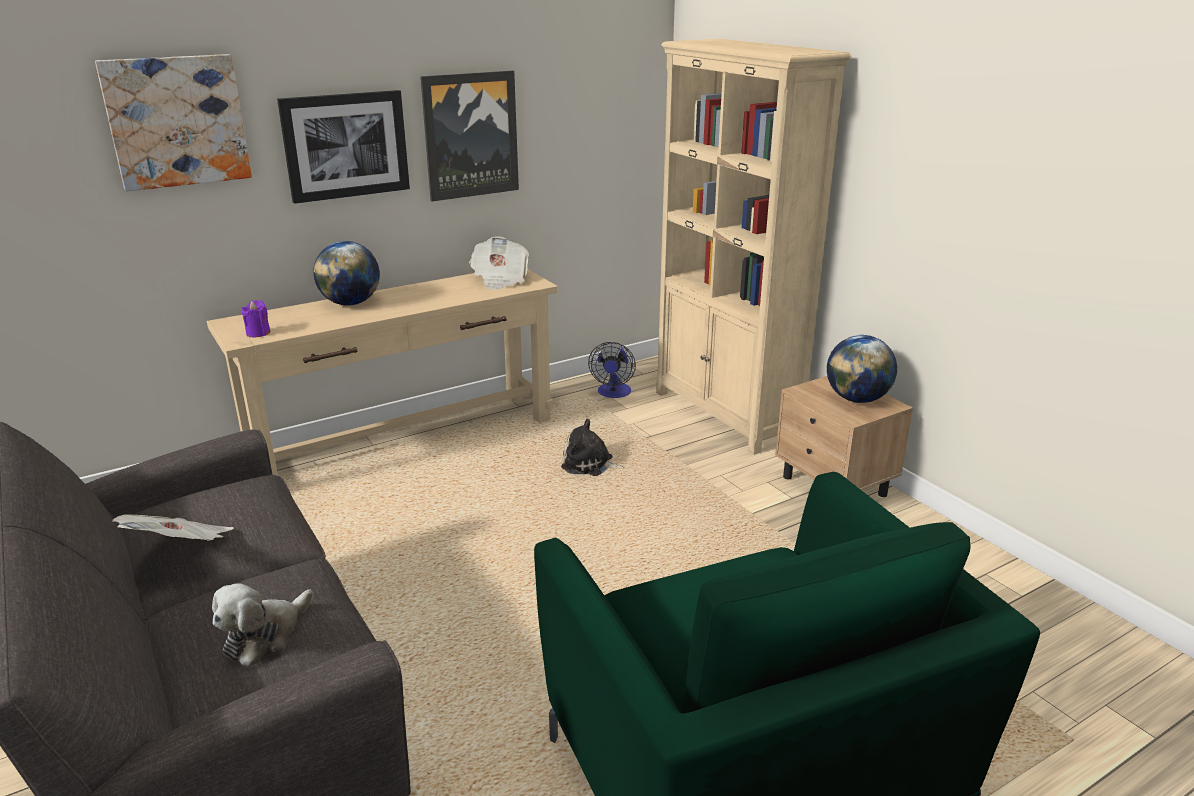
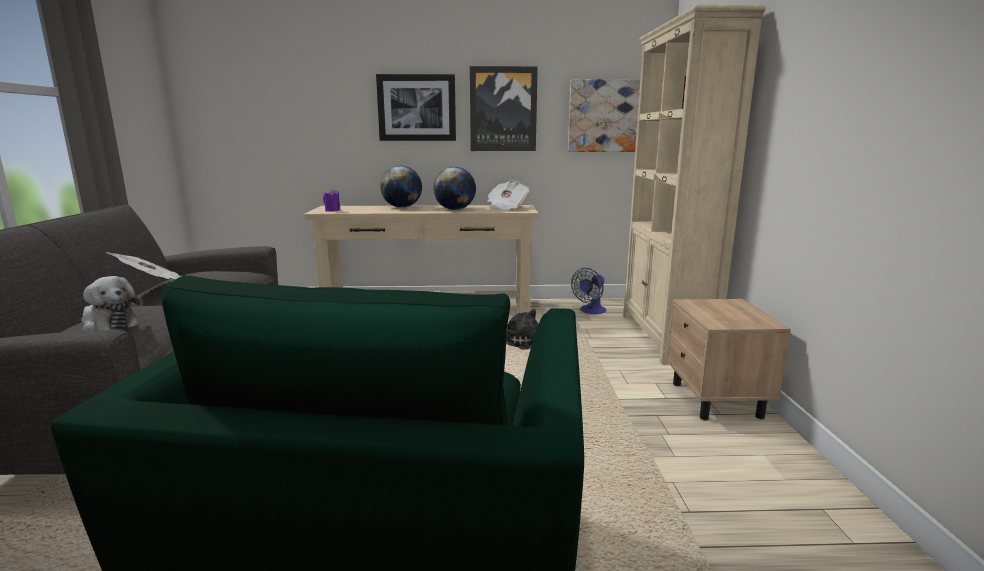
camera: 30 degrees right, 10 degrees down
picture [95,54,252,191] -> picture moved to [568,79,640,152]
plush toy [212,583,313,667] -> plush toy turned 120 degrees counterclockwise [81,276,140,331]
globe [827,335,897,403] -> globe moved to [433,167,476,210]

